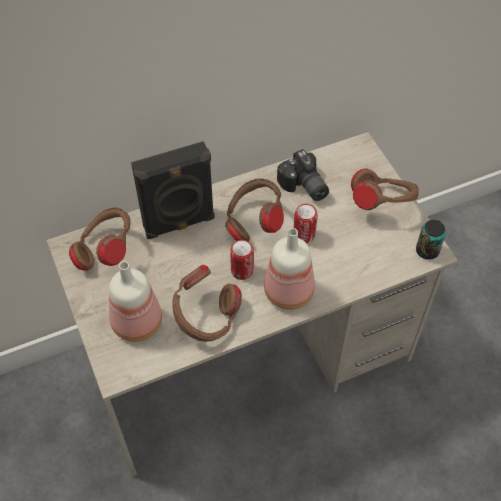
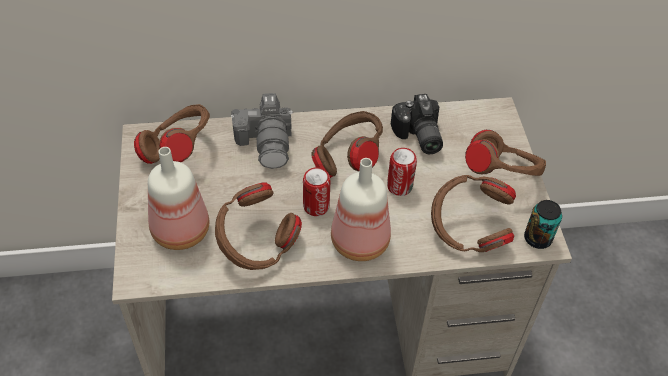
camera: 15 degrees right, 5 degrees down
black speaker [131,141,215,239] -> camera [231,93,293,169]
none -> brown headphones [431,175,516,252]

